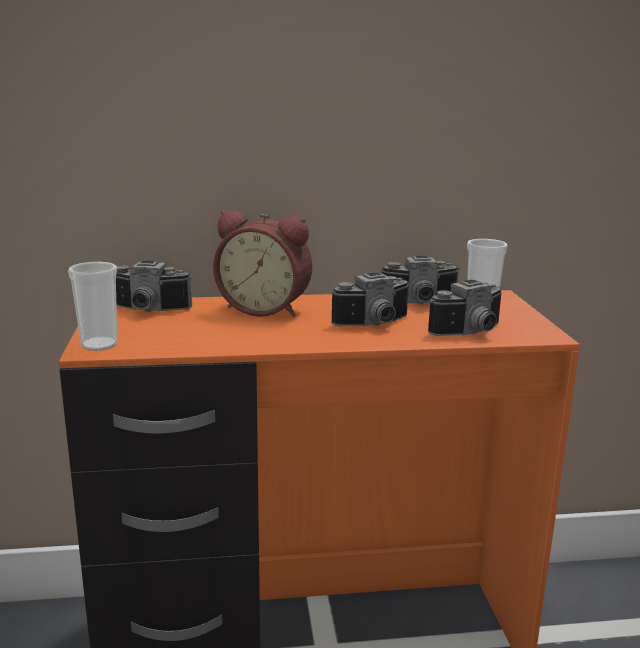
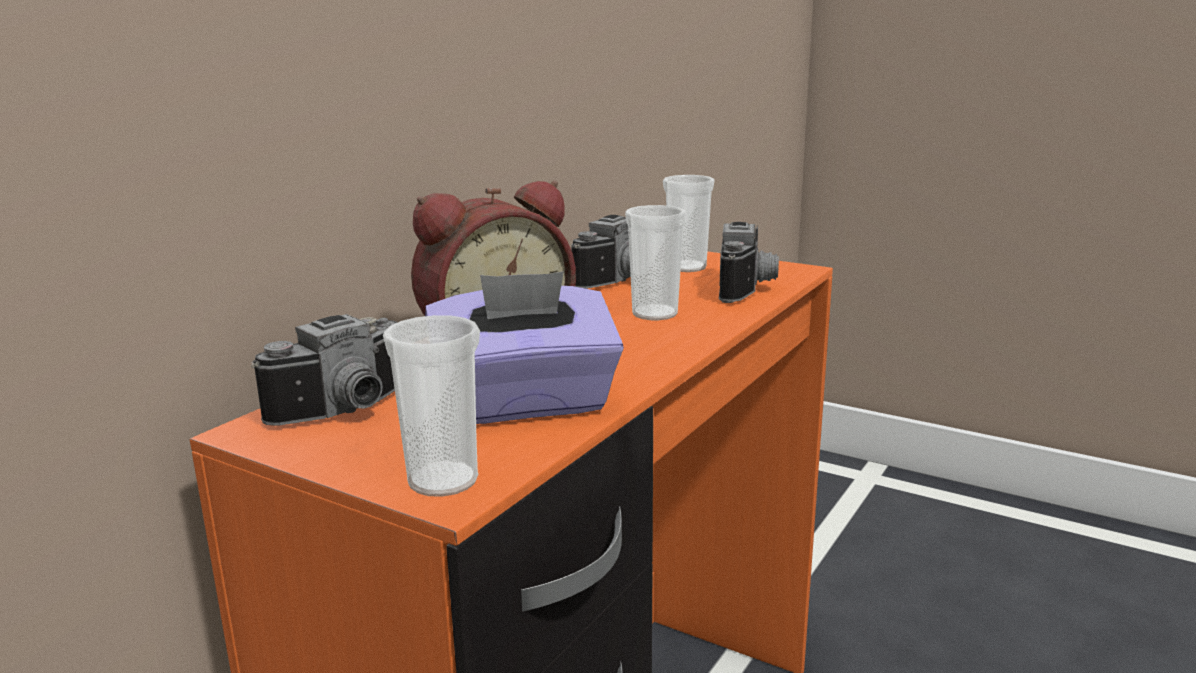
camera: 50 degrees left, 0 degrees up
camera [331,273,410,326] -> cup [625,205,686,320]
none -> purple tissue box [425,272,624,424]

